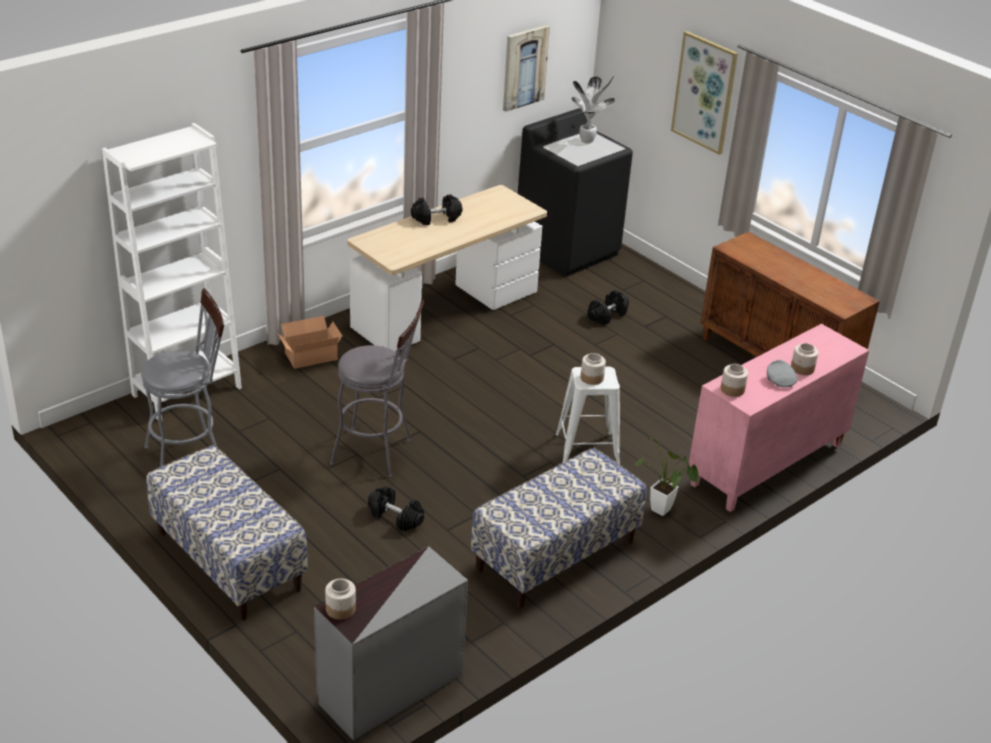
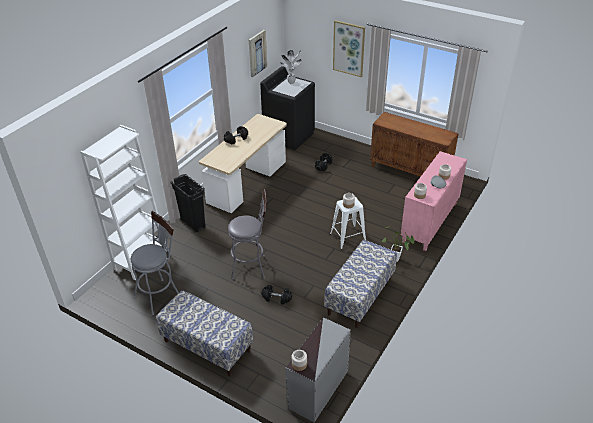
camera: 15 degrees left, 5 degrees up
cardboard box [277,316,342,369] -> black trash can [170,174,206,232]

